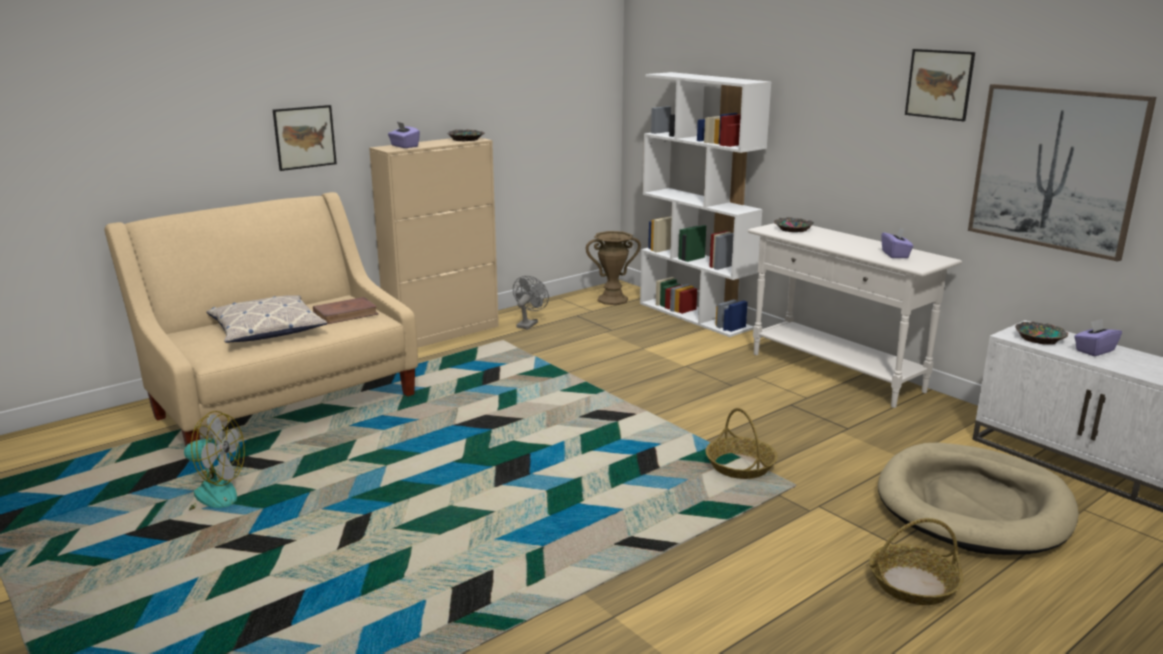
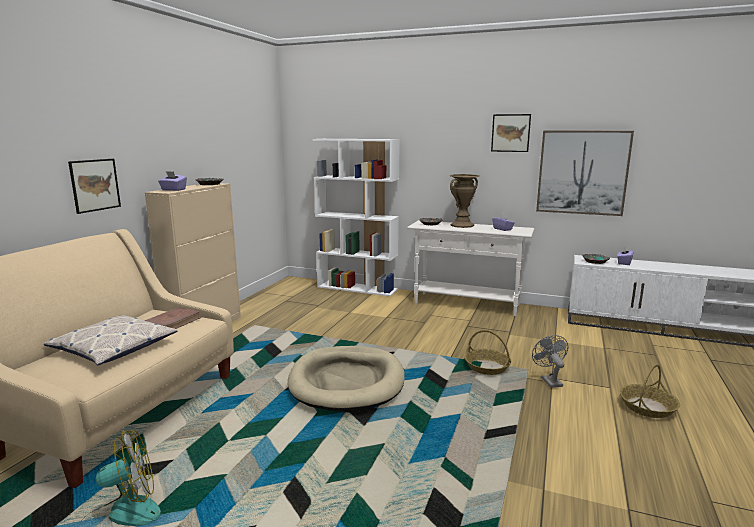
camera: 30 degrees left, 5 degrees down
grey fan [513,276,549,329] -> grey fan moved to [532,335,568,388]
brown vase [586,231,641,305] -> brown vase moved to [450,174,479,228]
beige dog bed [878,442,1079,555] -> beige dog bed moved to [288,346,405,413]

